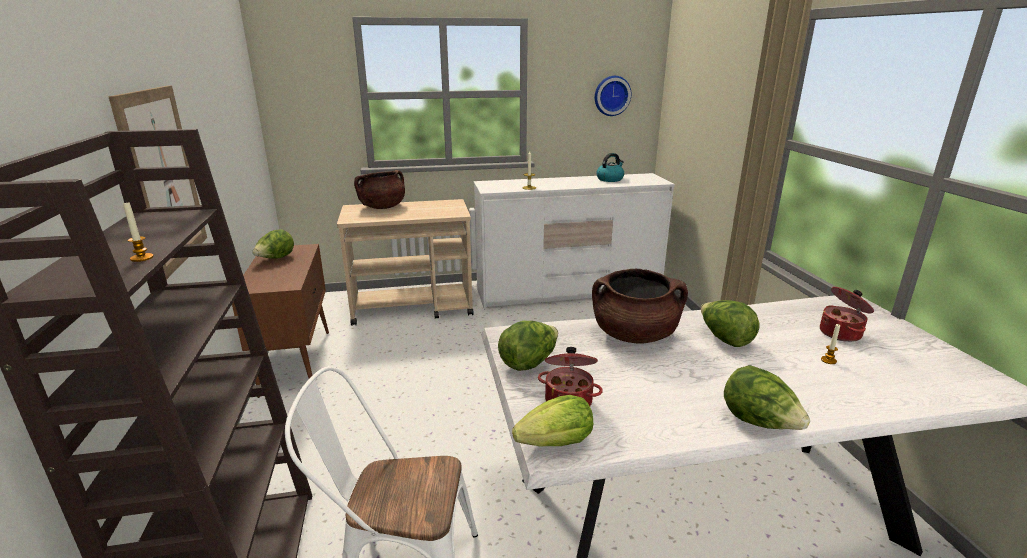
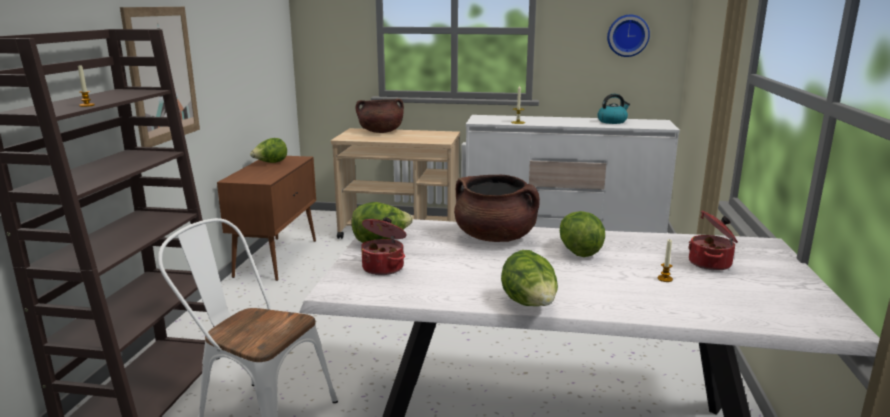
camera: 20 degrees right, 5 degrees down
lettuce [512,395,593,447] -> none

